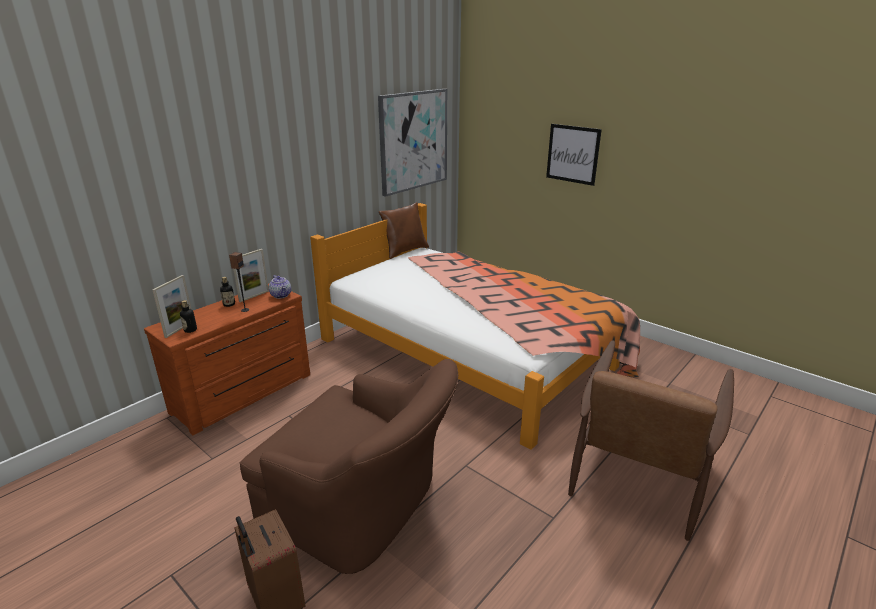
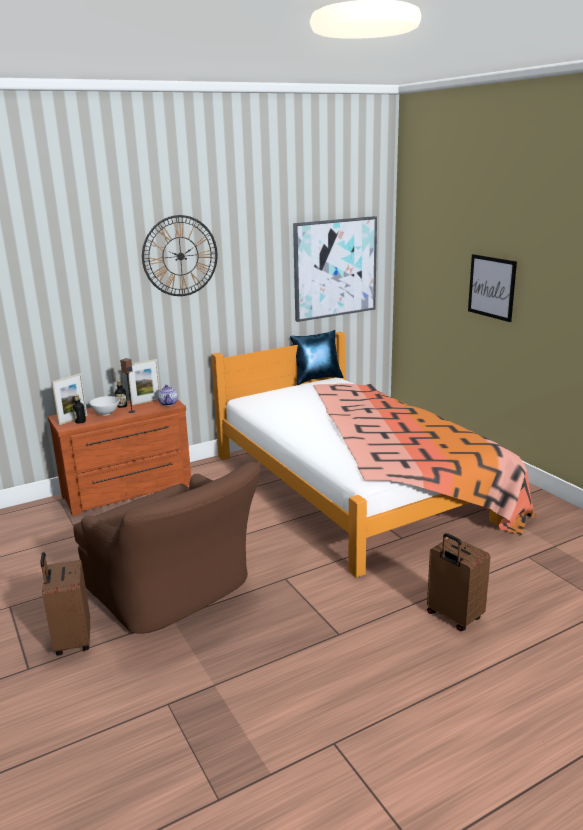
camera: 20 degrees right, 5 degrees down
brown pillow [379,202,429,259] -> blue pillow [290,330,343,385]
brown armchair [568,340,734,541] -> brown suitcase [427,533,491,631]
none -> white bowl [89,396,119,416]
none -> wall clock [142,215,217,296]

